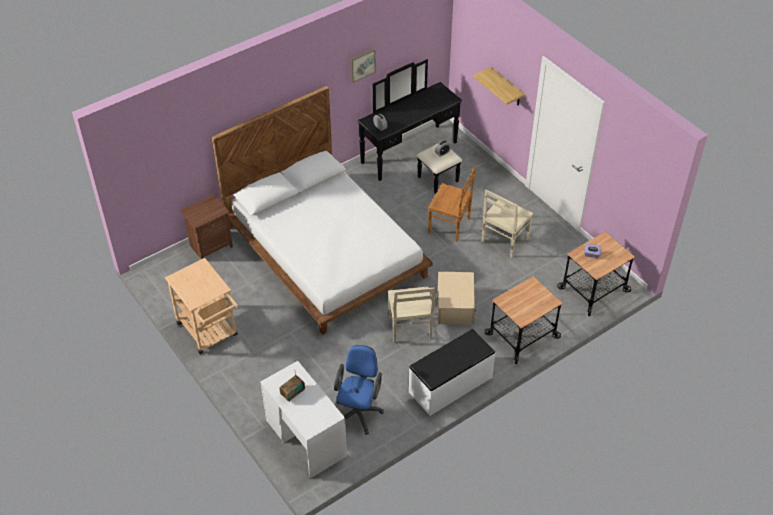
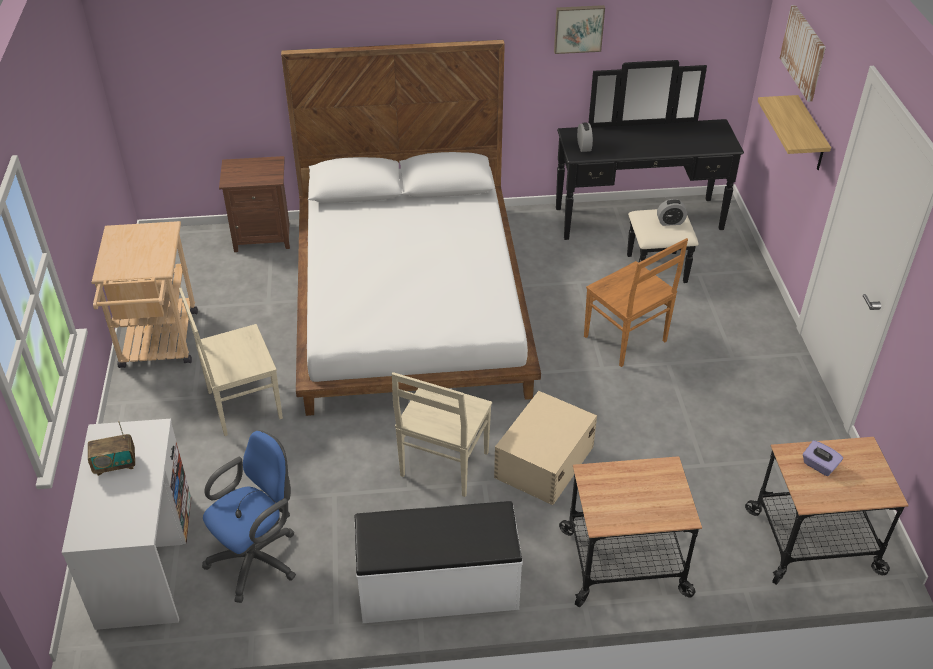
camera: 30 degrees right, 5 degrees down
beige chair [482,190,533,258] -> beige chair moved to [179,288,283,436]
none -> picture [780,5,826,102]

